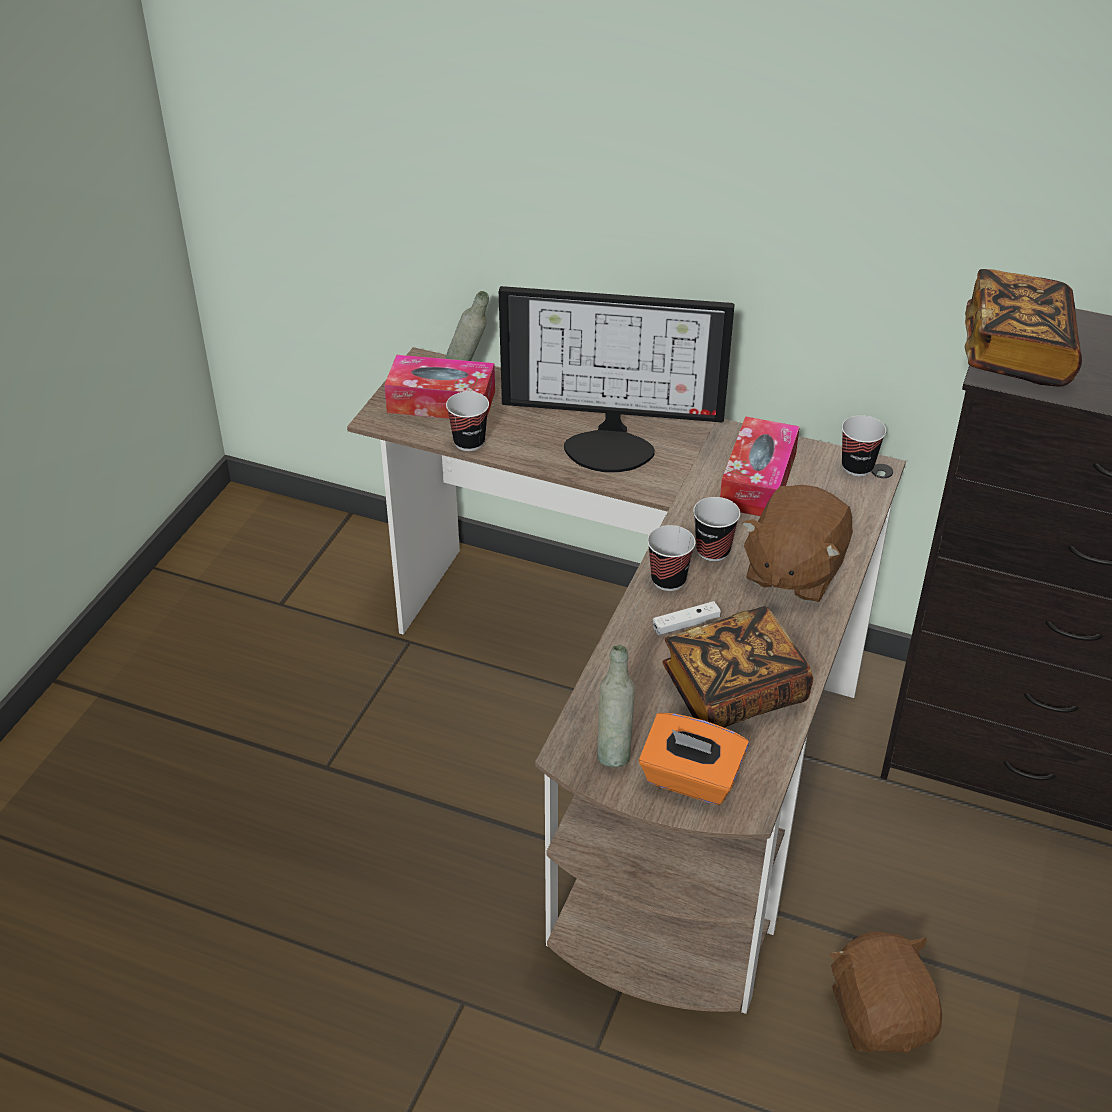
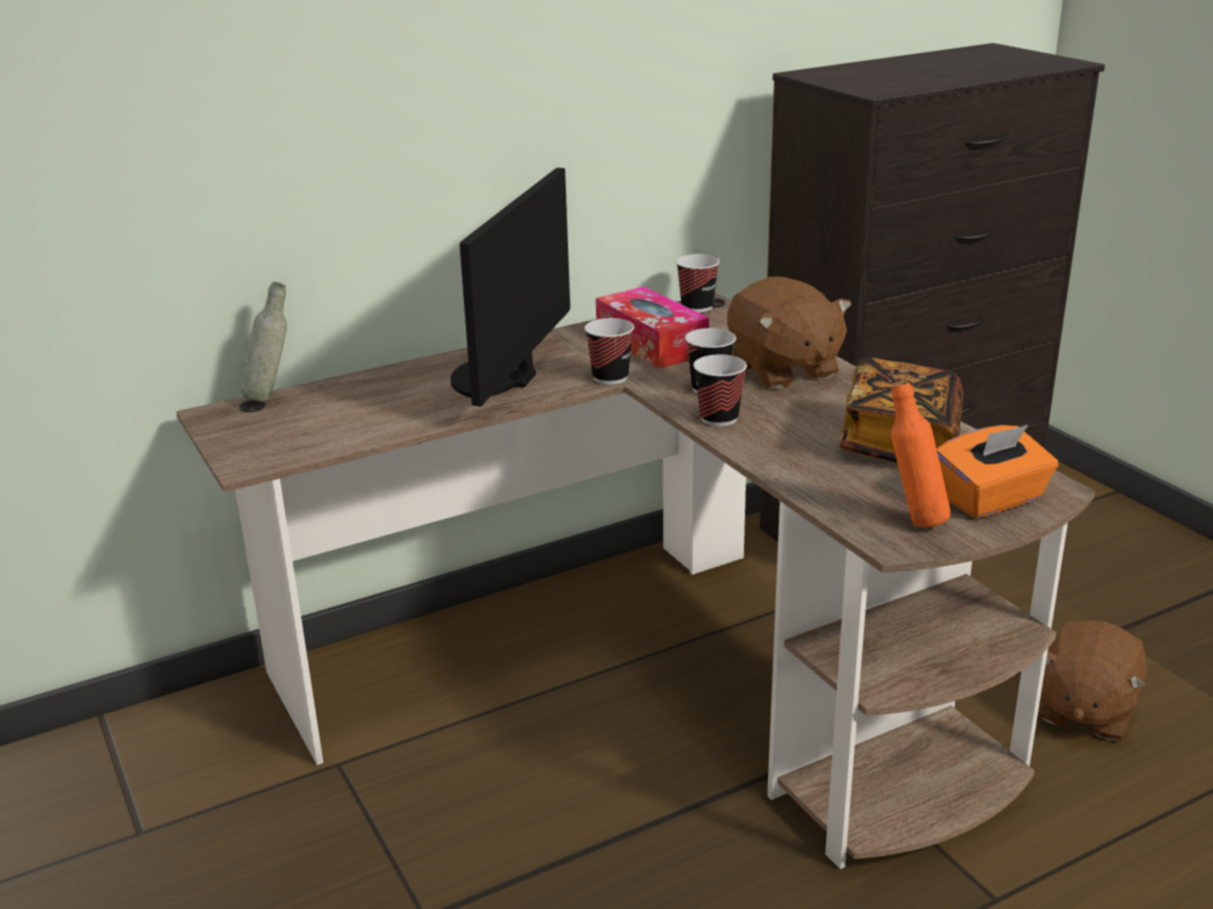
camera: 50 degrees left, 15 degrees down
tissue box [384,355,495,419] -> none
cup [446,391,489,451] -> cup moved to [585,318,634,385]
monitor [499,286,734,473] -> monitor turned 150 degrees clockwise [451,168,570,406]
grey bottle [597,645,635,767] -> orange bottle [891,381,950,528]
white game controller [653,601,721,635] -> none
brown plush toy [830,931,942,1053] -> brown plush toy turned 90 degrees counterclockwise [1039,620,1147,741]
book [965,269,1082,387] -> none

